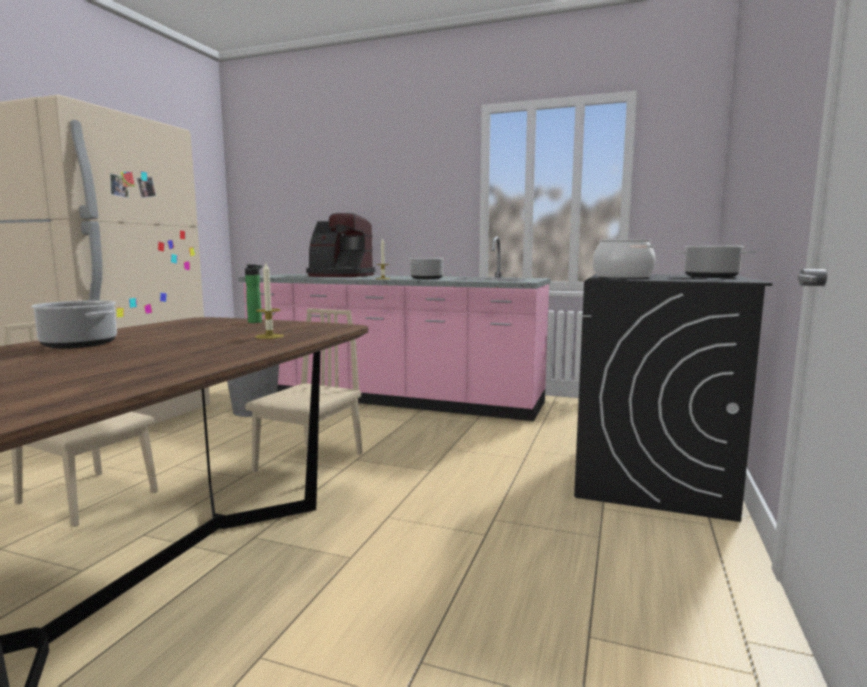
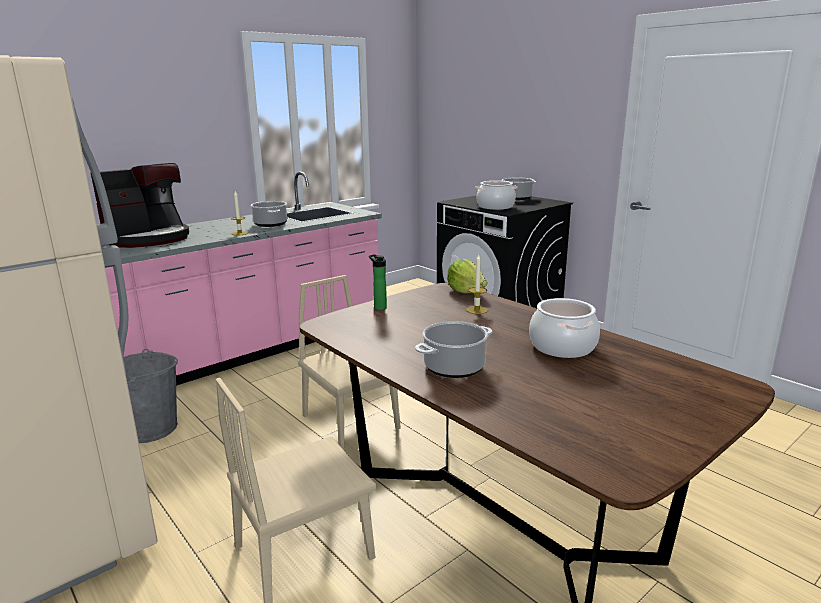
camera: 60 degrees left, 10 degrees up
none -> lettuce [447,259,487,294]
none -> cooking pot [529,298,600,358]

